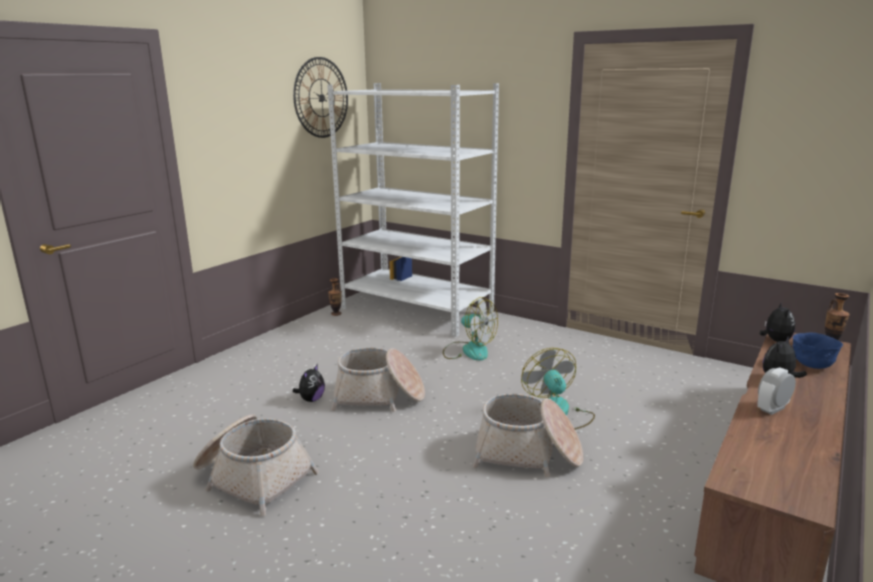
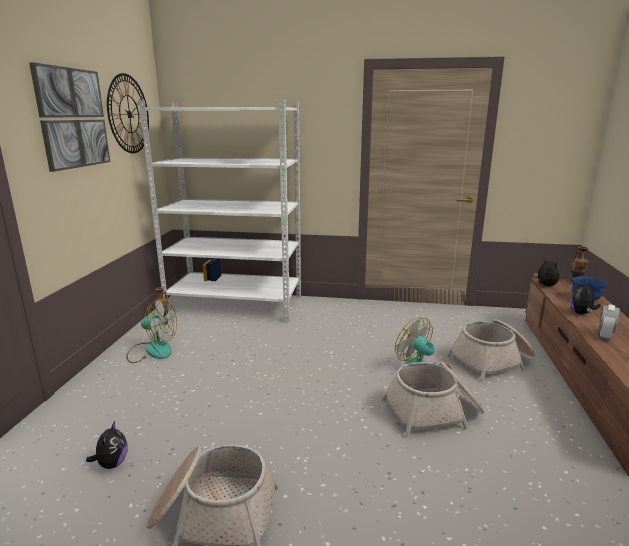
camera: 25 degrees left, 0 degrees up
plush toy [292,364,325,402] -> plush toy moved to [86,421,128,469]
basket [331,348,425,412] -> basket moved to [447,319,535,381]
fan [443,297,498,361] -> fan moved to [126,299,177,363]
none -> picture [29,62,110,172]

